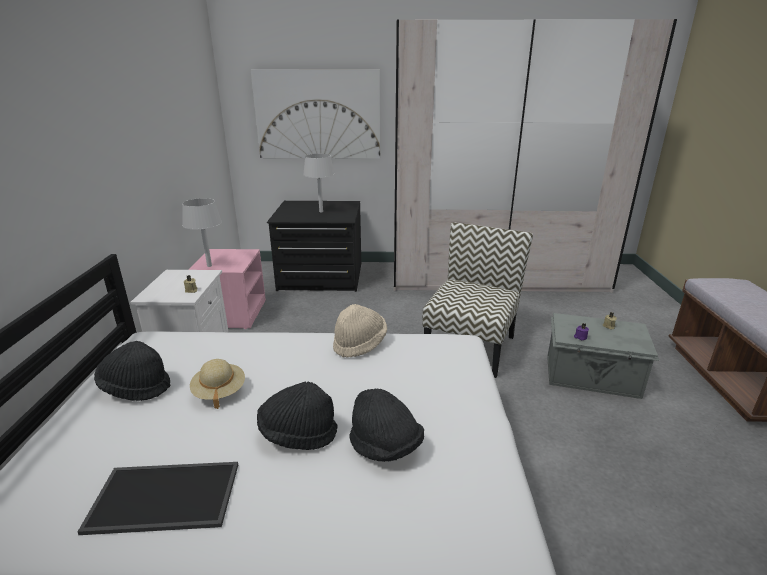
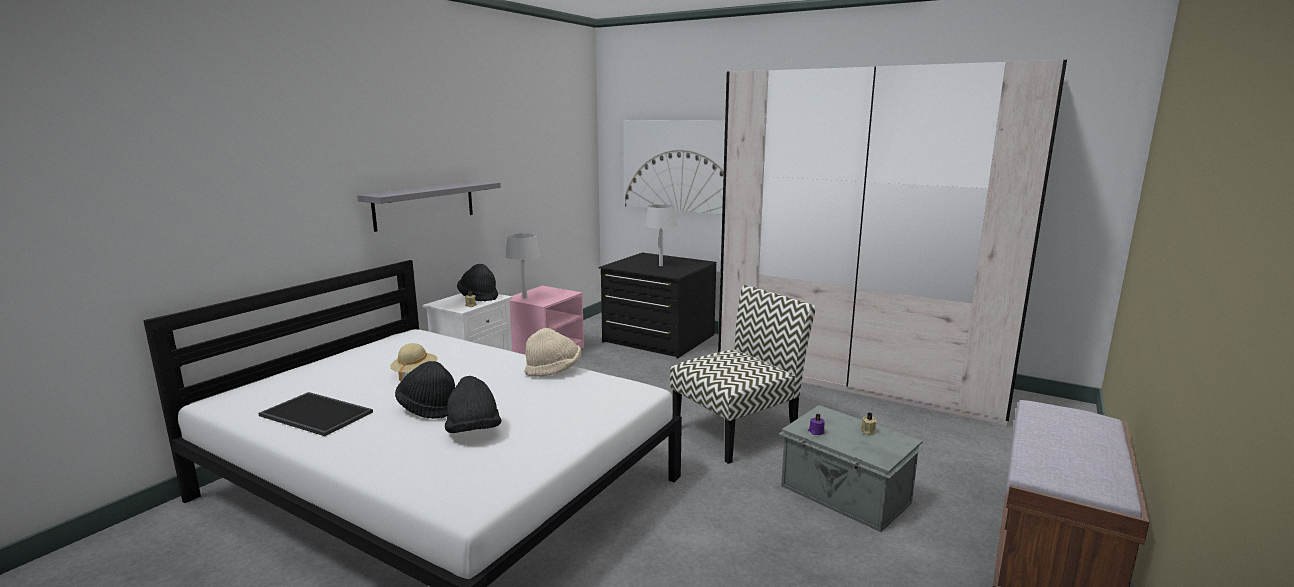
camera: 30 degrees right, 10 degrees down
black hat [94,341,170,401] -> black hat moved to [457,264,498,302]
none -> grey shelf [357,181,501,232]

